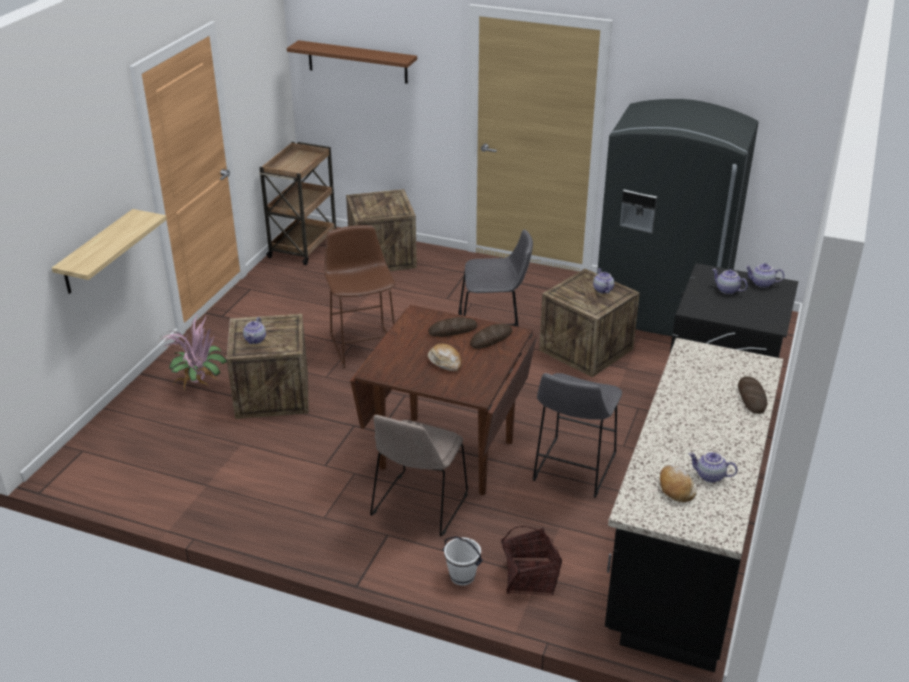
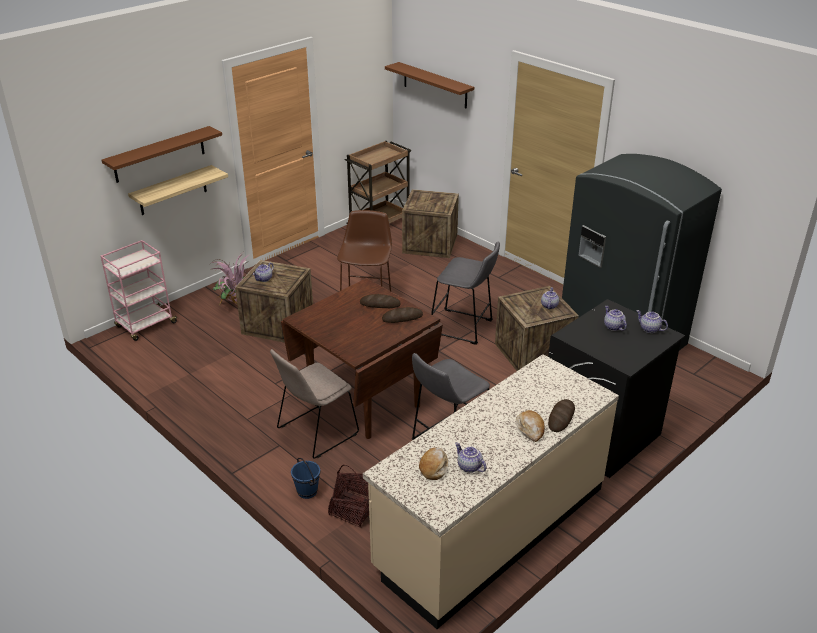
camera: 25 degrees right, 0 degrees up
bread [428,344,462,372] -> bread moved to [516,410,545,442]
white bucket [443,536,483,586] -> blue bucket [291,458,320,499]
black counter [605,338,783,672] -> beige counter [363,354,619,629]
none -> pink cart [101,240,179,341]
none -> brown shelf [102,126,222,183]

